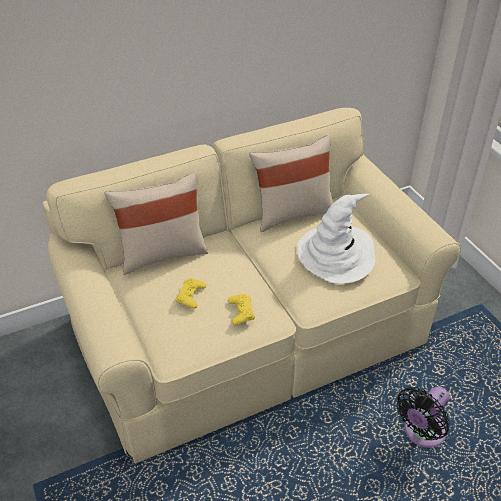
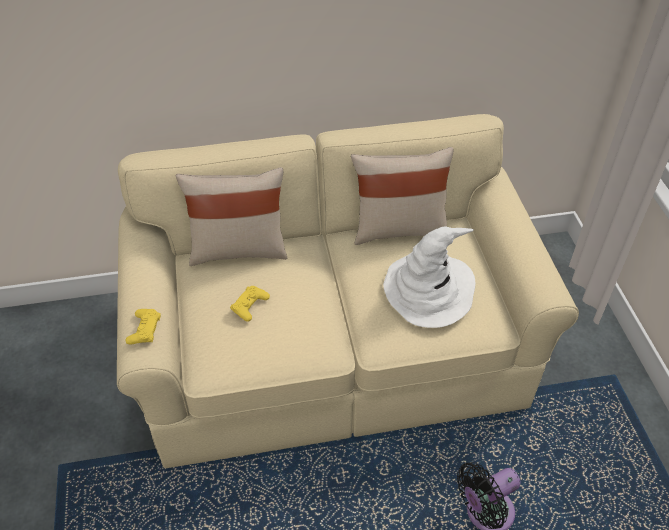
camera: 15 degrees right, 5 degrees up
yellow game controller [228,294,255,325] -> yellow game controller moved to [126,309,161,344]

